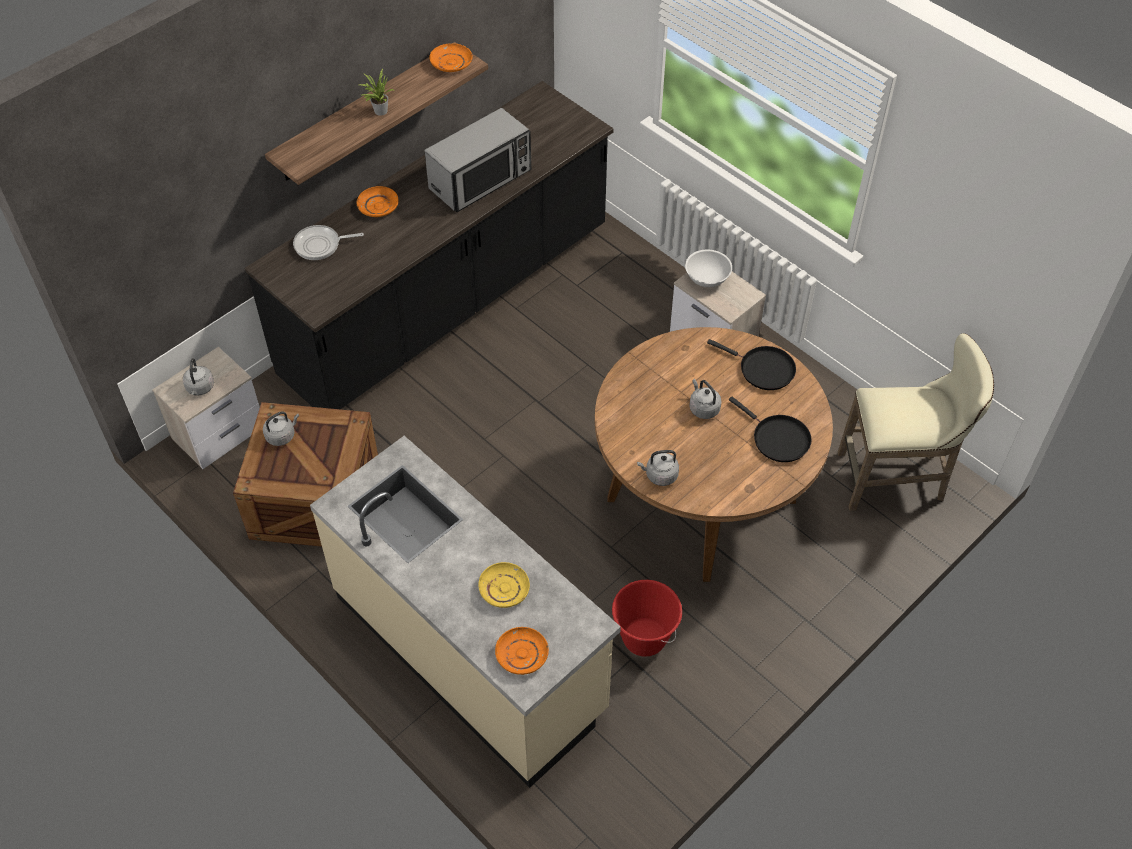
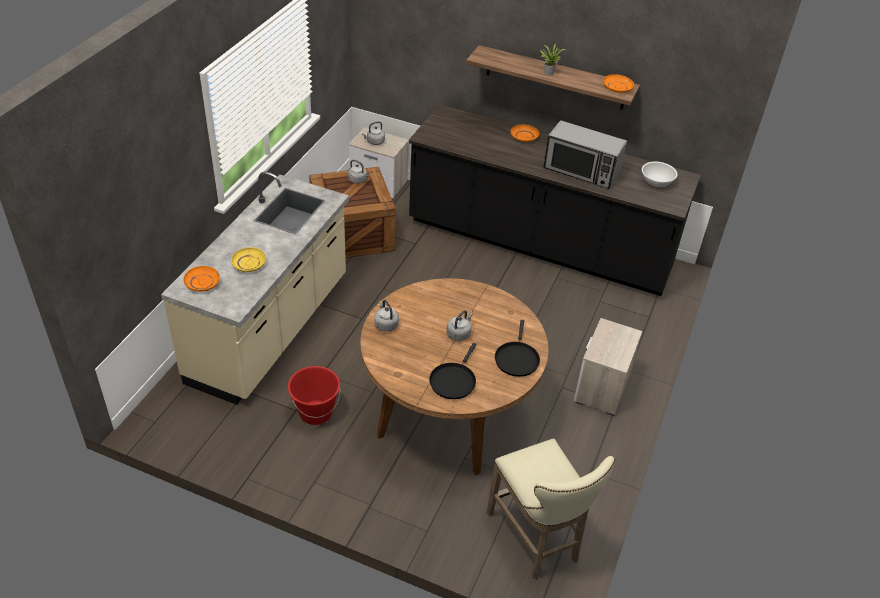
camera: 65 degrees right, 10 degrees down
frying pan [293,225,364,260] -> none
white bowl [685,250,732,287] -> white bowl moved to [642,162,677,187]

